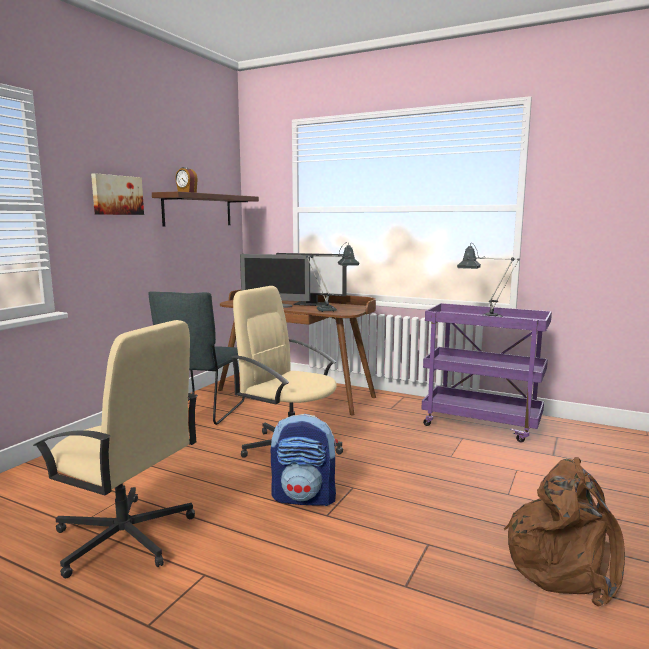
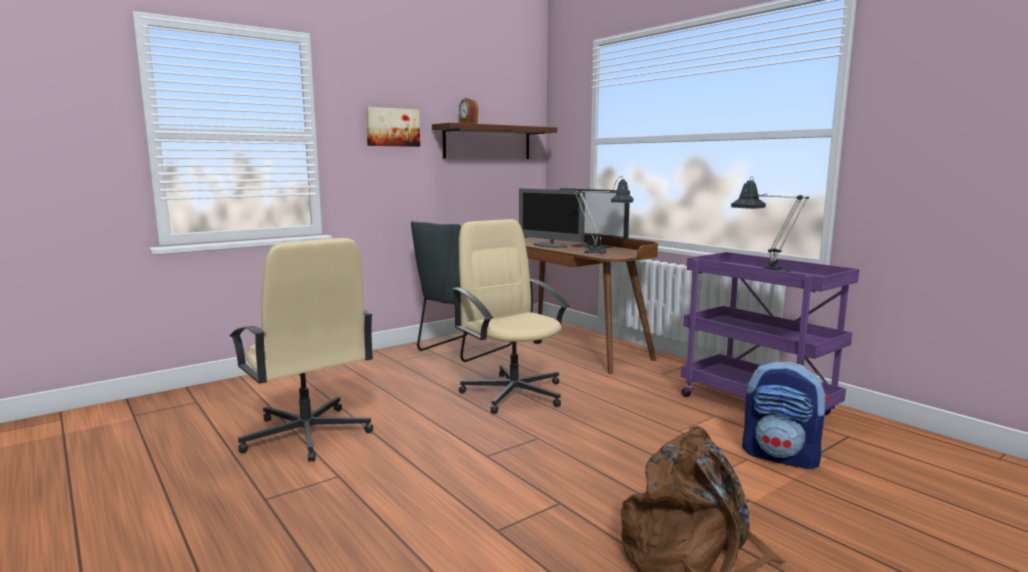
camera: 25 degrees right, 0 degrees up
backpack [271,414,338,506] -> backpack moved to [742,362,829,470]

